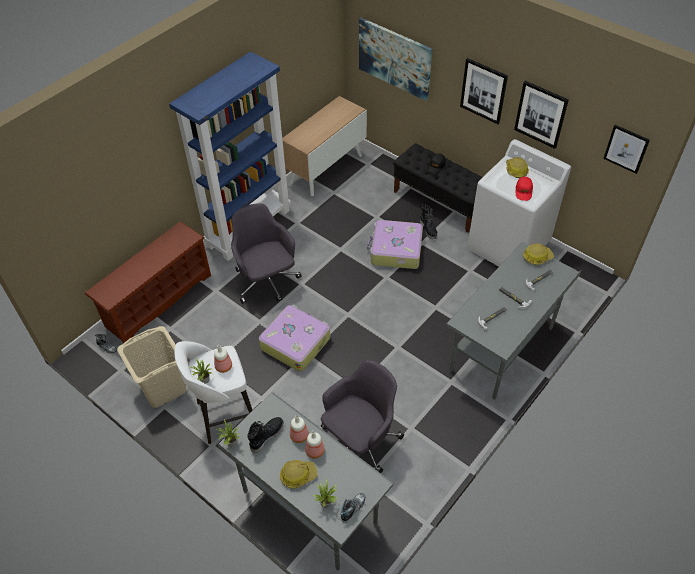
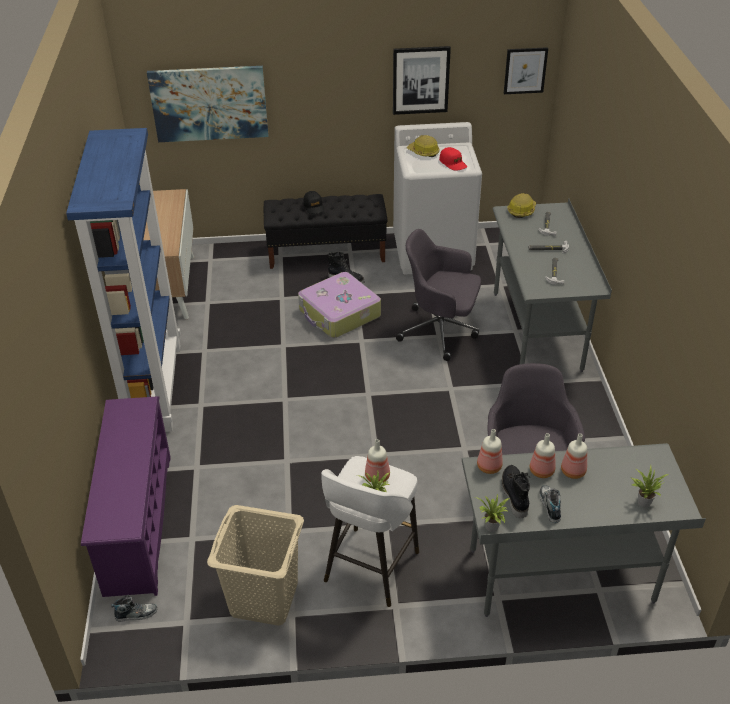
camera: 45 degrees left, 10 degrees down
brown shoe rack [85,222,211,343] -> purple shoe rack [81,396,171,597]
grey office chair [231,203,302,304] -> grey office chair moved to [396,229,481,361]
suitcase [259,305,330,372] -> none
hard hat [280,460,318,489] -> none
shoe [340,493,366,523] -> shoe moved to [539,485,561,523]
picture [460,58,508,124] -> none
none -> bottle [477,429,503,474]

